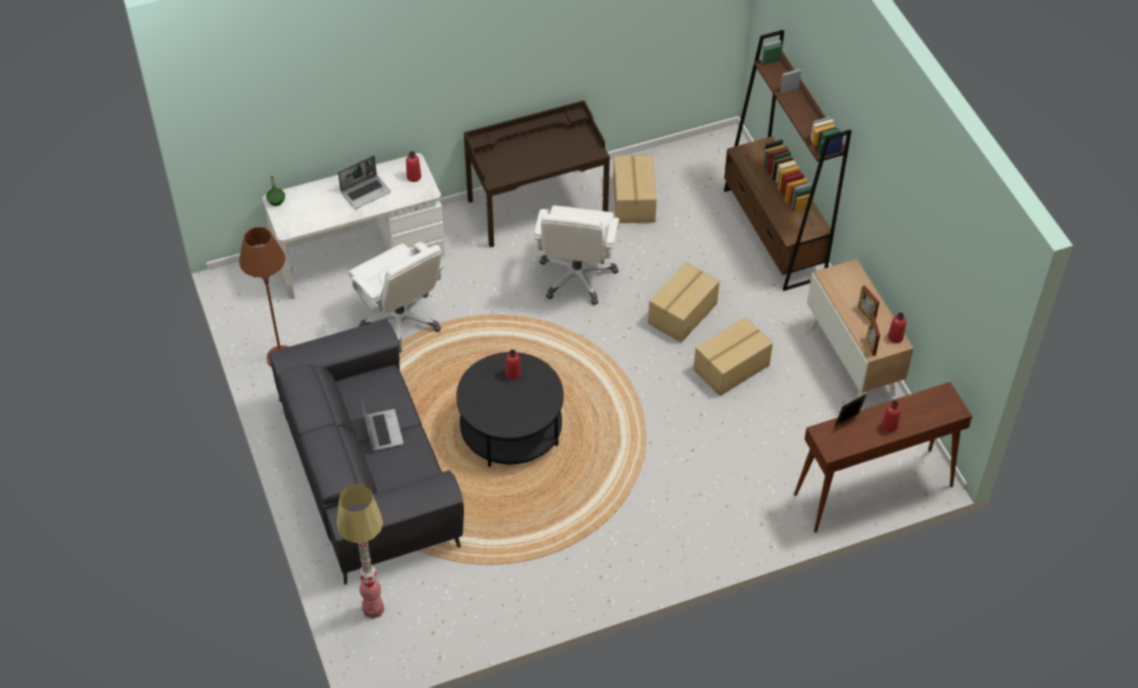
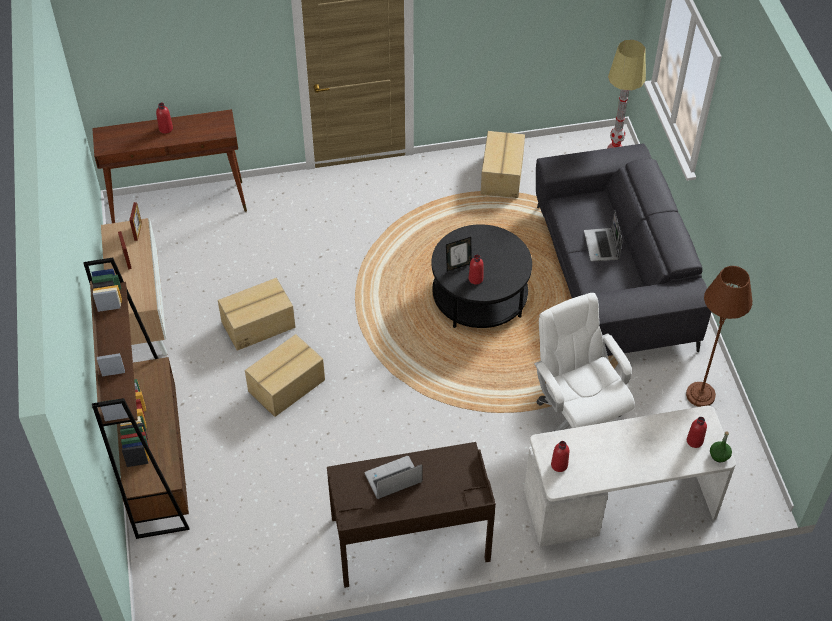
camera: 170 degrees left, 0 degrees up
laptop [338,156,391,209] -> laptop moved to [365,456,422,499]
white office chair [534,205,619,305] -> none
cardboard box [613,155,657,223] -> cardboard box moved to [481,131,525,198]
picture frame [835,394,867,427] -> picture frame moved to [446,237,472,271]
red bottle [888,312,906,343] -> red bottle moved to [687,417,707,448]

